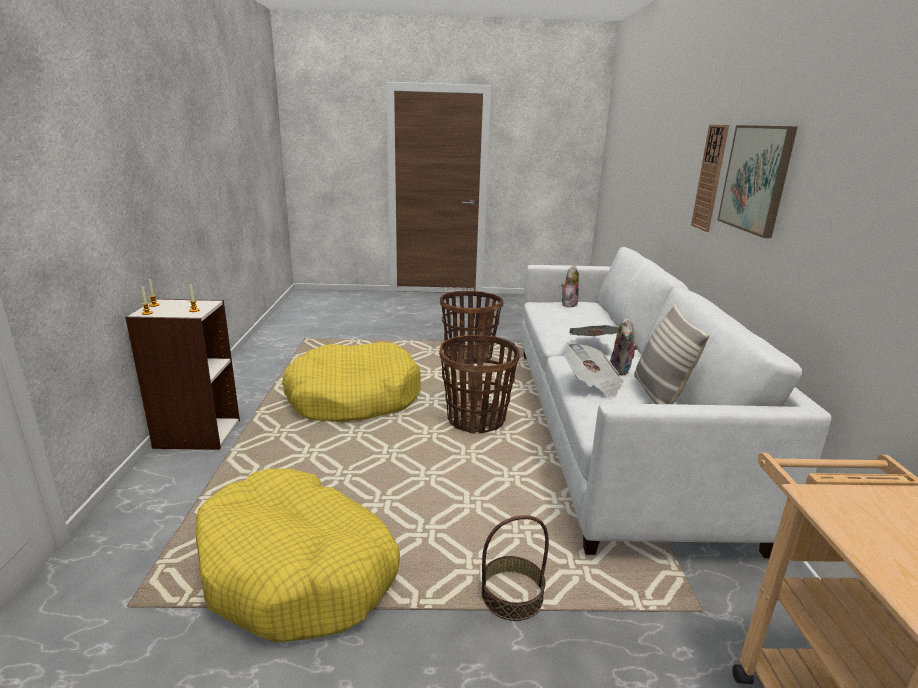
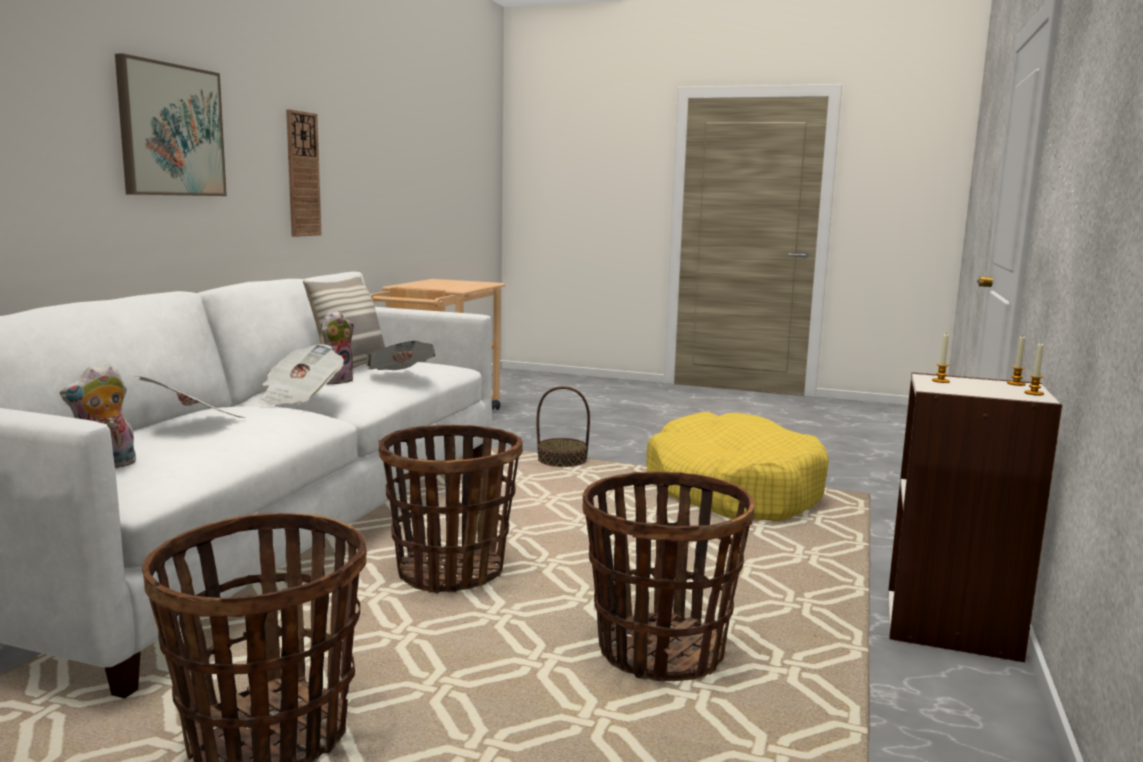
camera: 160 degrees left, 10 degrees down
yellow dog bed [282,342,421,423] -> basket [582,471,754,682]
wall clock [691,125,729,232] -> wall clock moved to [286,109,322,237]
none -> newspaper [136,376,244,418]

